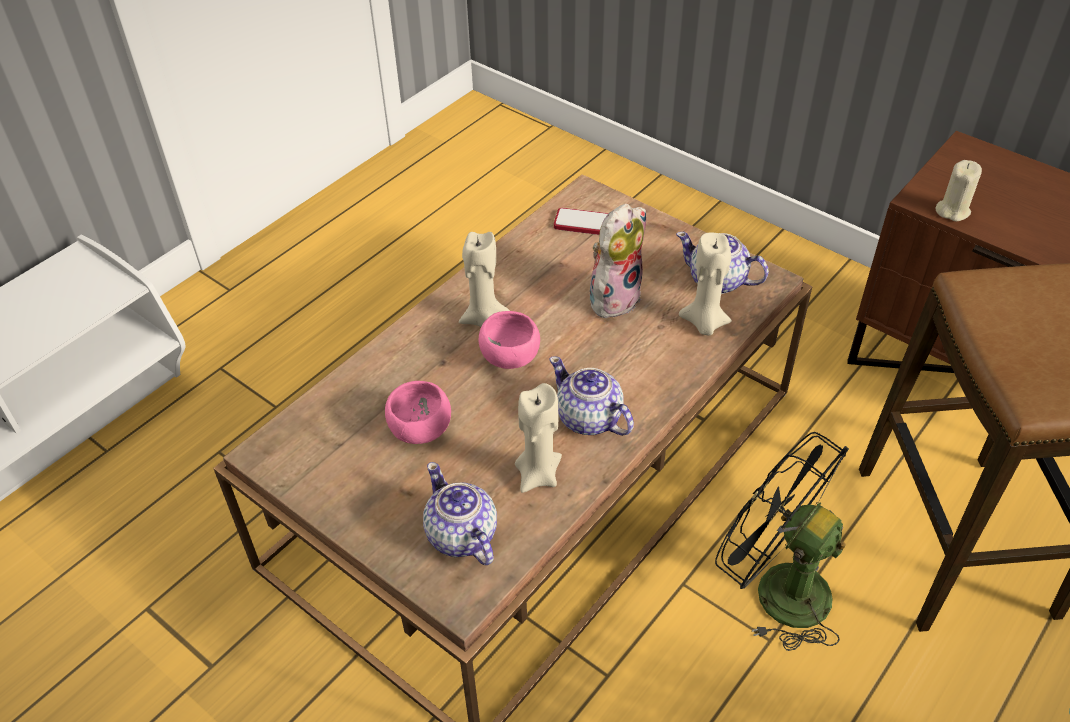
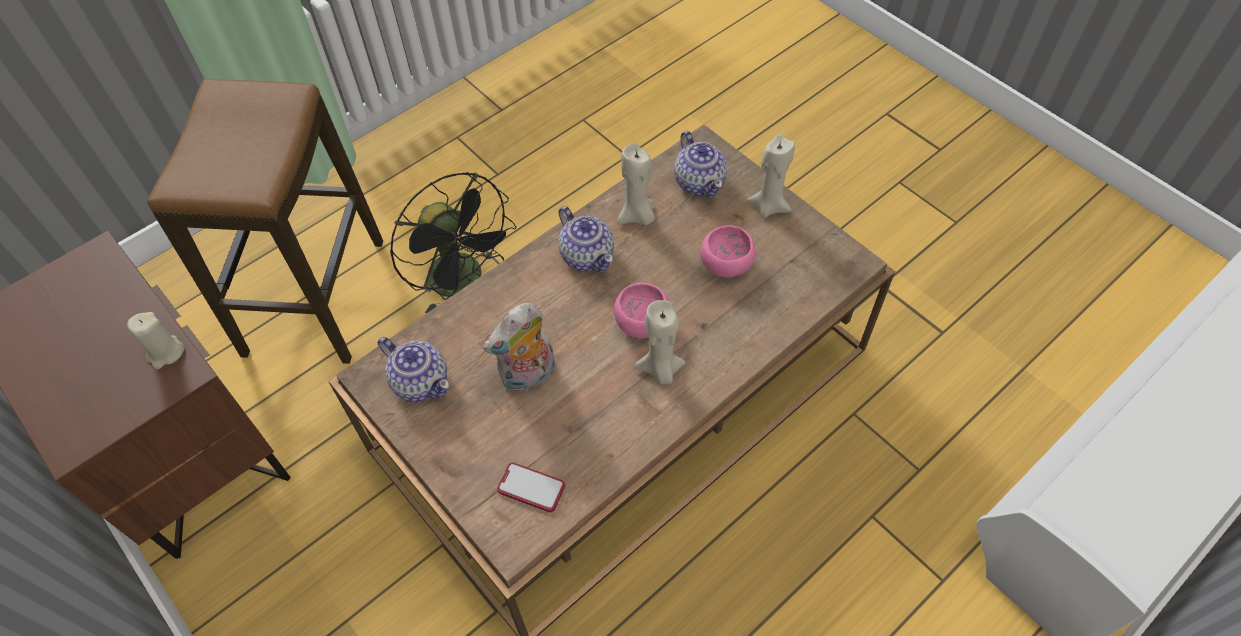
camera: 170 degrees left, 10 degrees up
beige candle [679,233,732,335] -> beige candle moved to [747,134,795,218]

